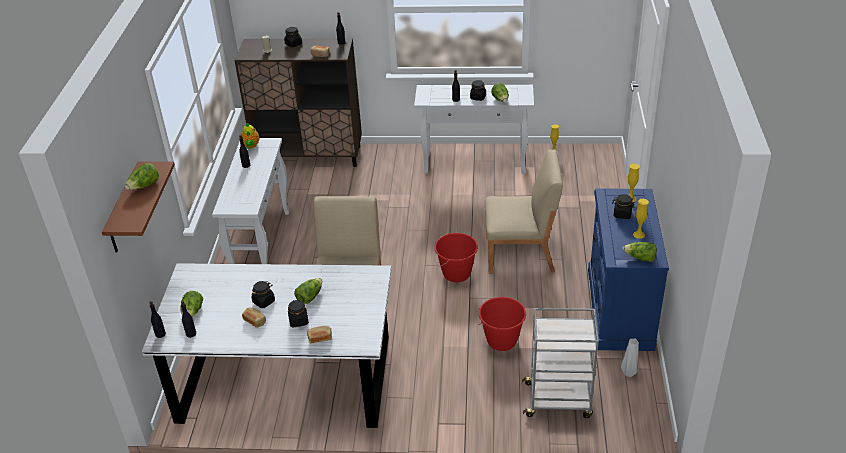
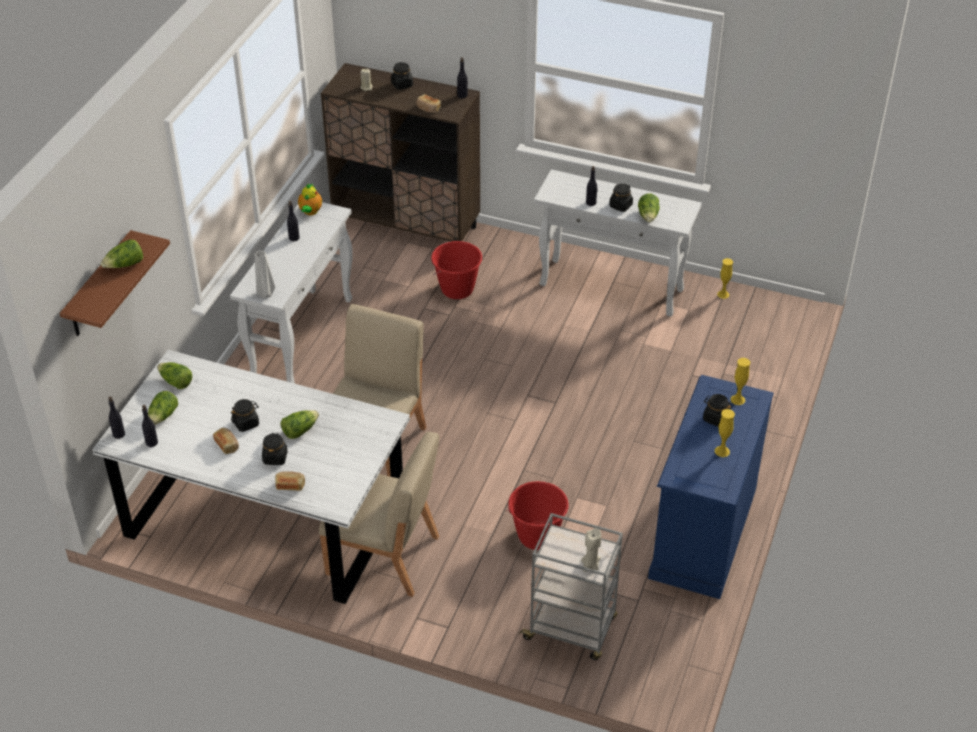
camera: 15 degrees right, 5 degrees up
red bucket [434,233,478,282] -> red bucket moved to [431,241,482,299]
beige chair [485,149,563,274] -> beige chair moved to [319,432,439,597]
grey vase [621,339,639,377] -> grey vase moved to [255,250,275,298]
lettuce [623,242,657,262] -> lettuce moved to [157,362,192,389]
none -> beige candle [581,528,601,572]

